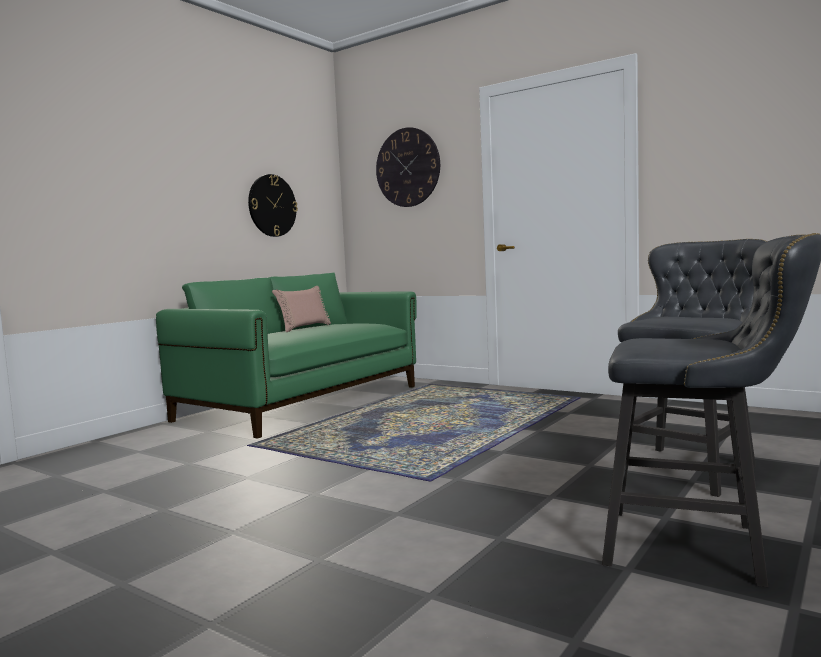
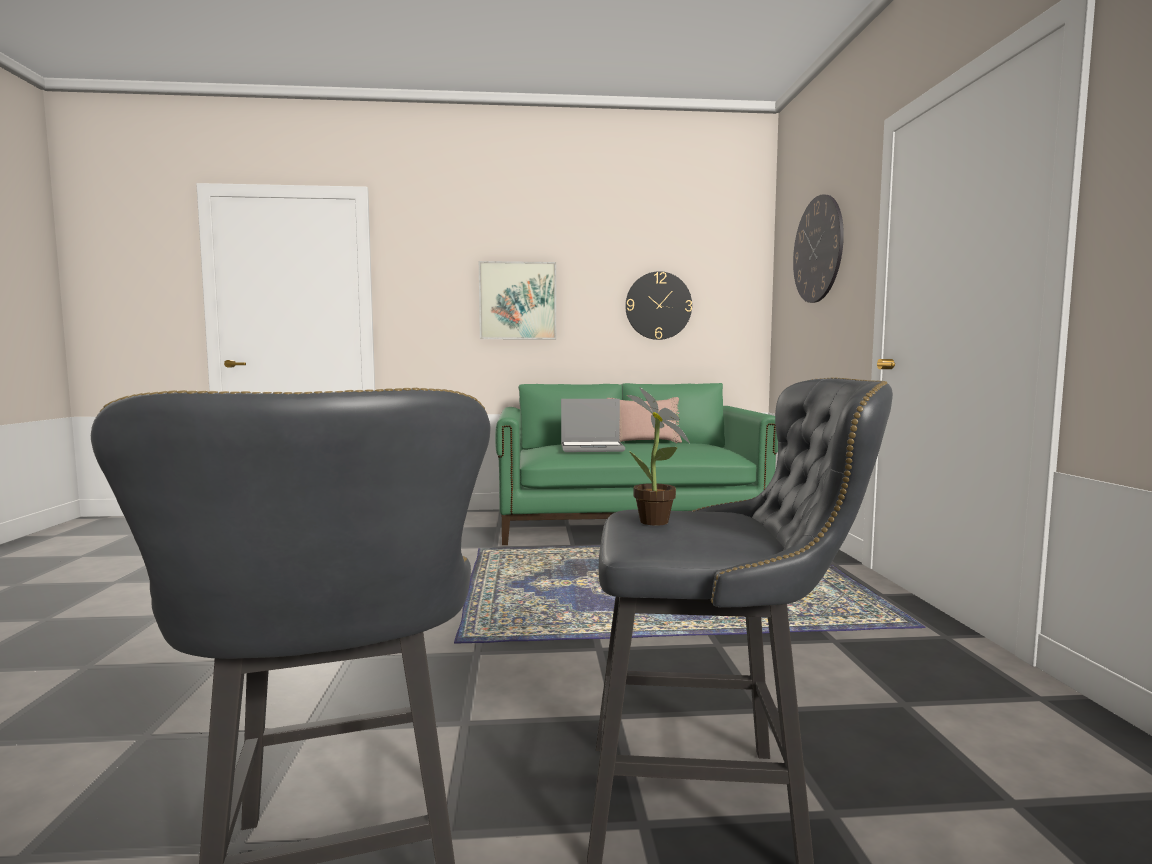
camera: 50 degrees right, 0 degrees up
none -> picture [479,261,556,340]
none -> laptop [561,399,625,452]
none -> potted plant [627,387,690,526]

